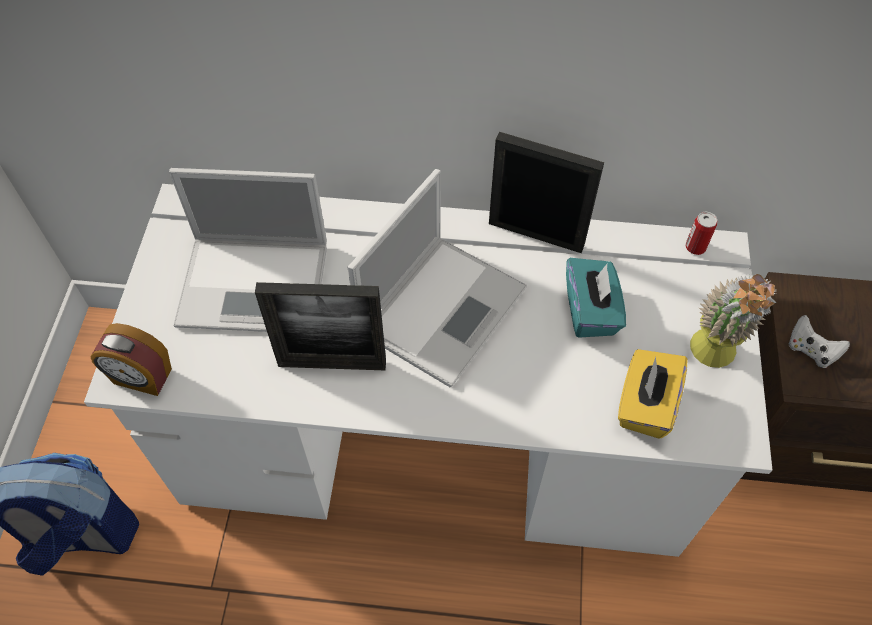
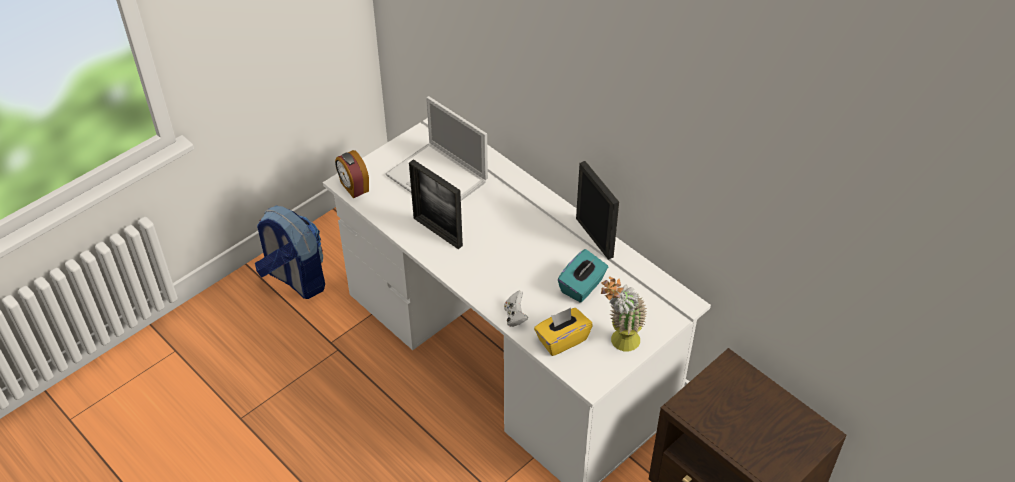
camera: 40 degrees right, 10 degrees down
laptop [348,169,527,387] -> none
can [686,212,717,255] -> none
white game controller [788,315,850,368] -> white game controller moved to [504,291,528,327]

